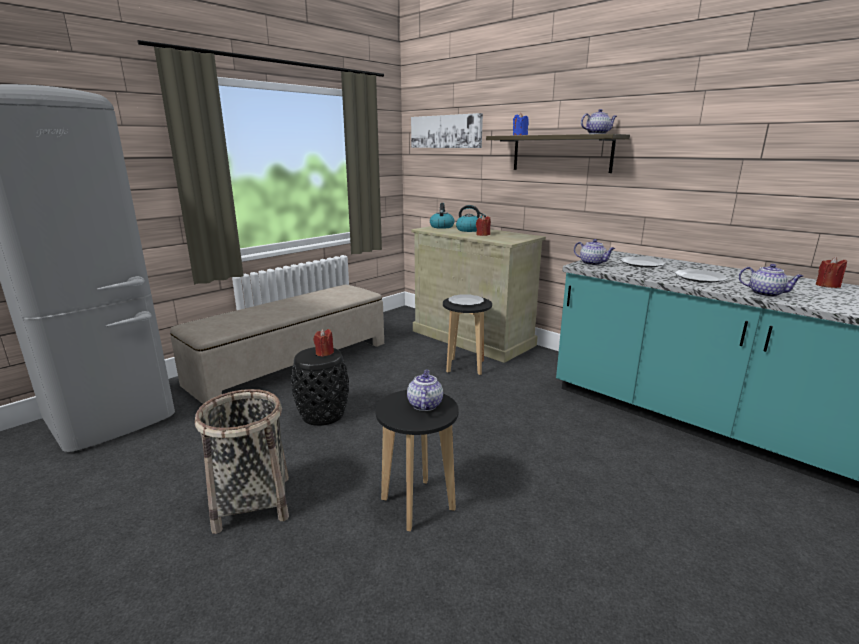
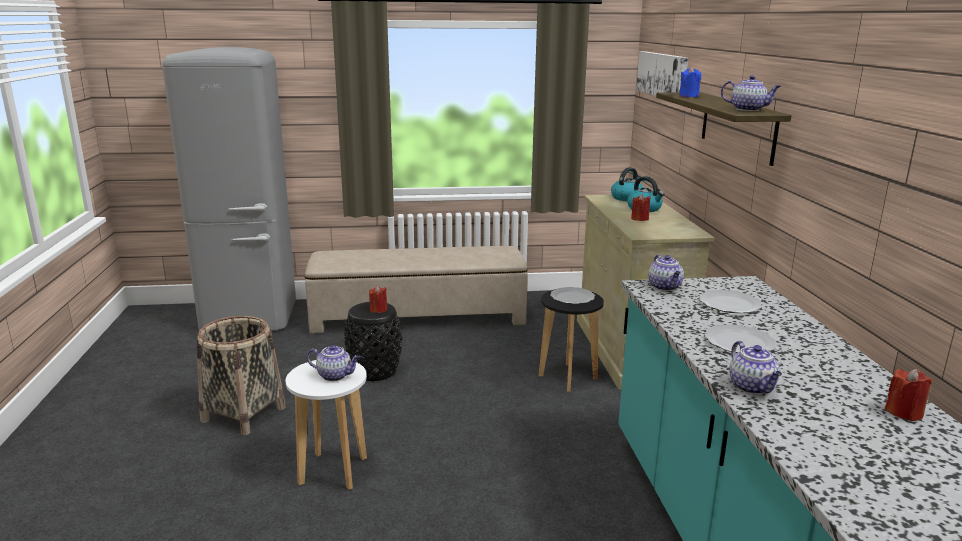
camera: 40 degrees right, 0 degrees up
black stool [375,390,459,531] -> white stool [286,360,367,490]
teapot [407,370,443,411] -> teapot turned 60 degrees clockwise [307,345,360,381]

